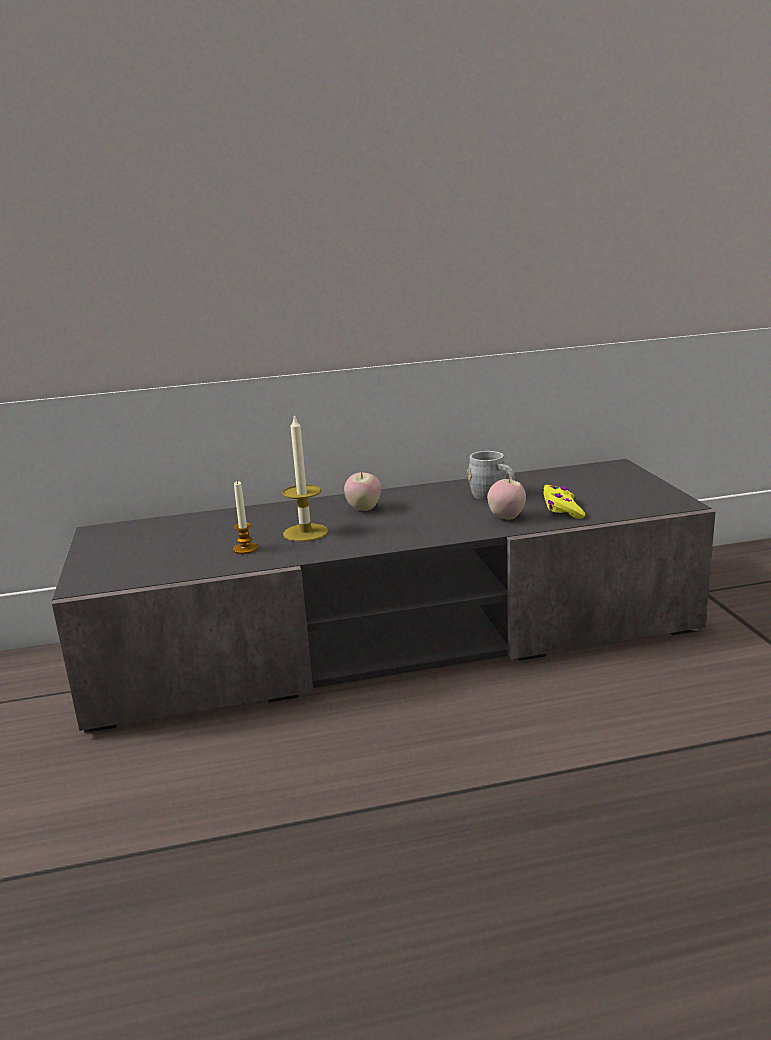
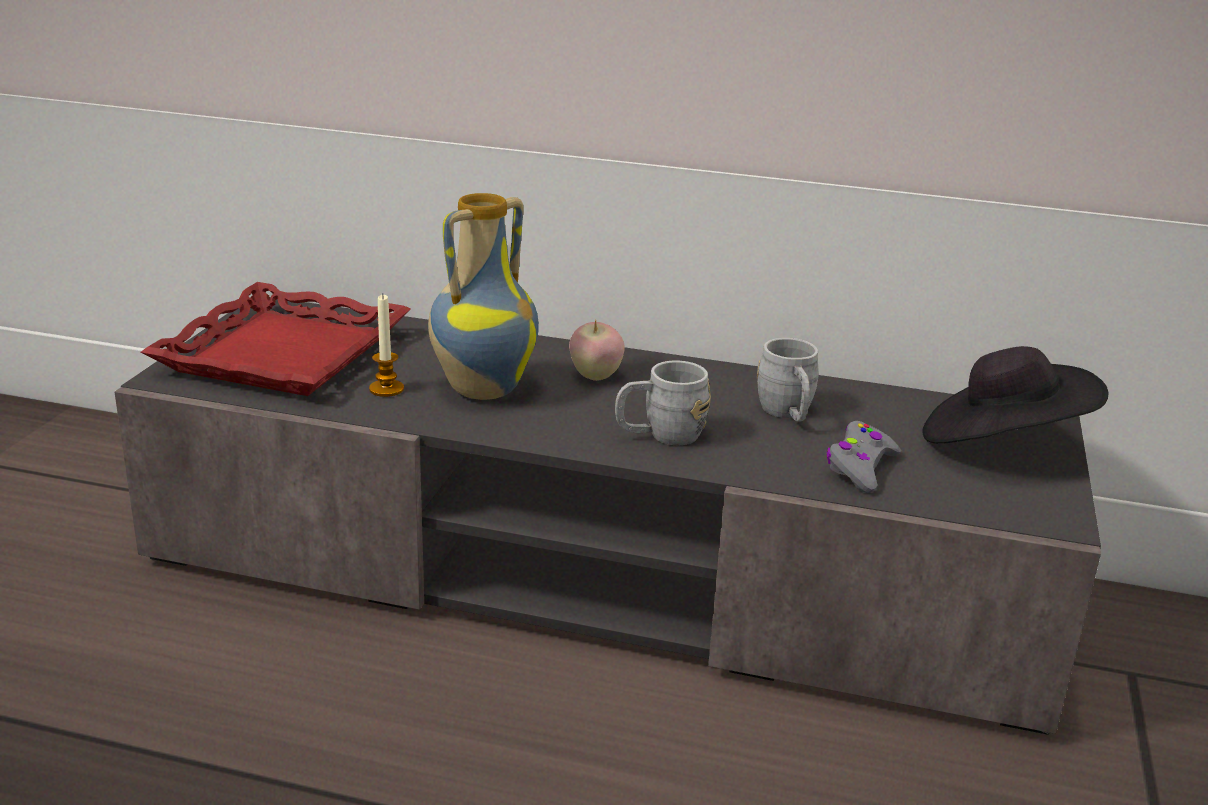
camera: 25 degrees right, 5 degrees up
candle [282,414,328,542] -> vase [428,193,539,400]
apple [487,477,526,520] -> none
yellow game controller [543,485,585,519] -> grey game controller [826,421,901,493]
none -> red tray [141,282,411,396]
none -> grey mug [615,360,711,445]
none -> black hat [922,346,1109,444]

